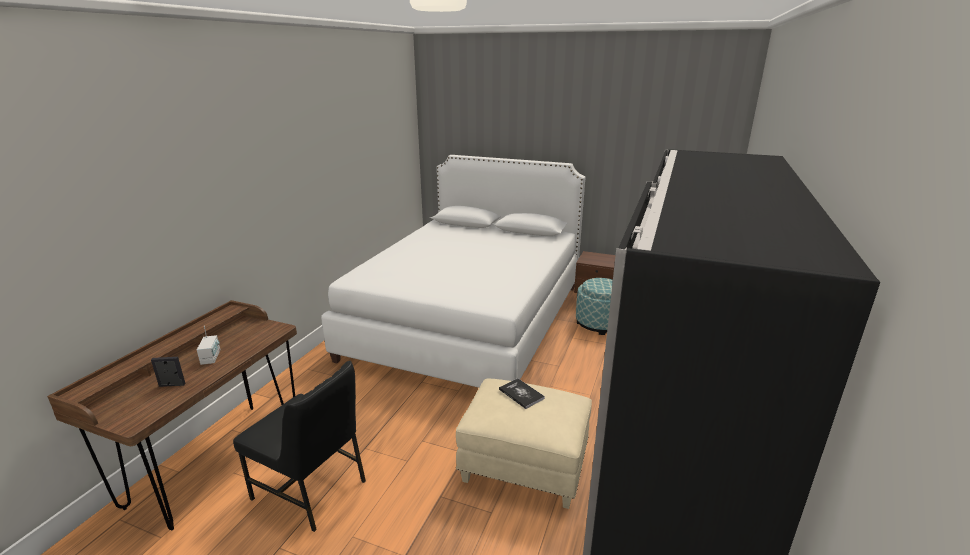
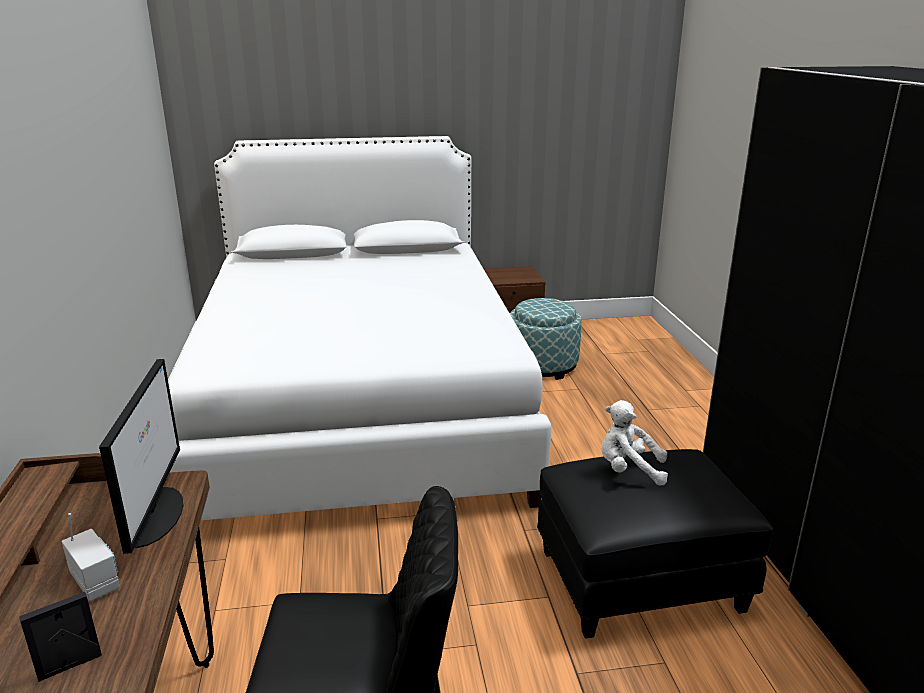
camera: 30 degrees left, 0 degrees up
beige ottoman [456,378,592,509] -> black ottoman [537,449,773,639]
book [499,378,545,409] -> white plush toy [601,400,668,486]
none -> monitor [99,359,184,554]

